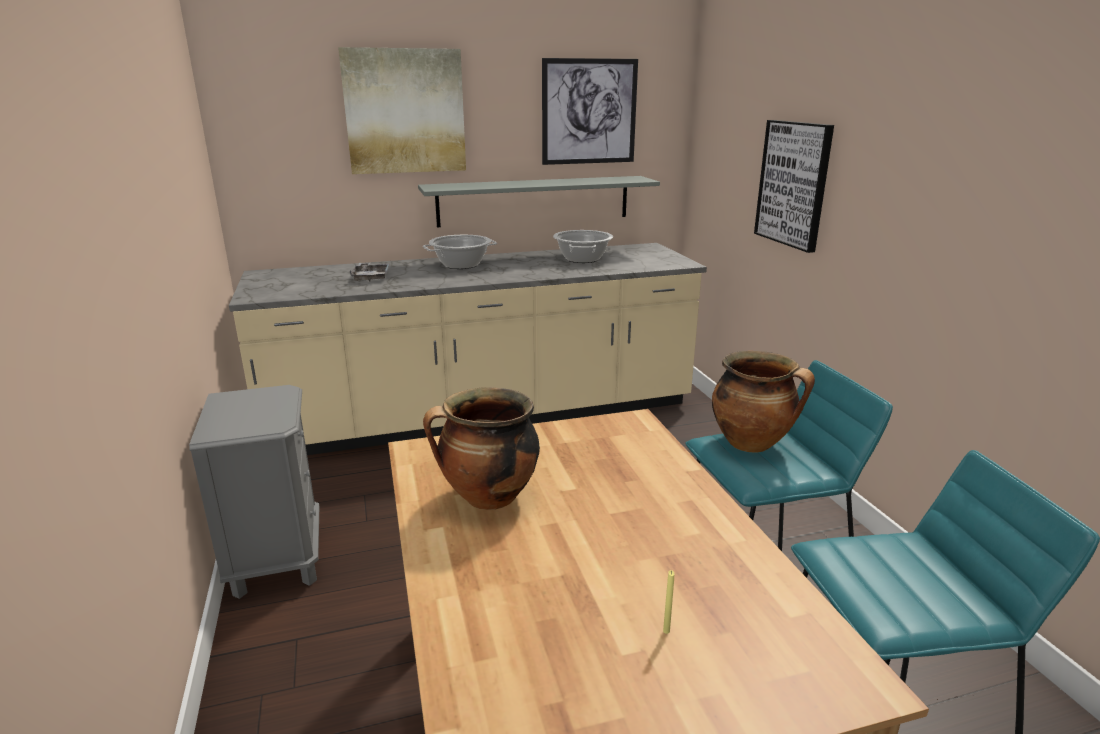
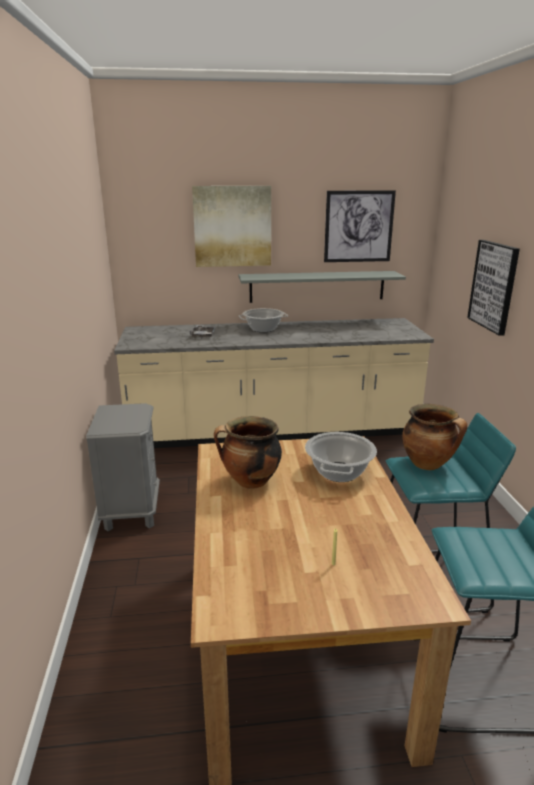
camera: 10 degrees right, 0 degrees up
cooking pot [553,230,613,263] -> cooking pot moved to [305,432,377,482]

